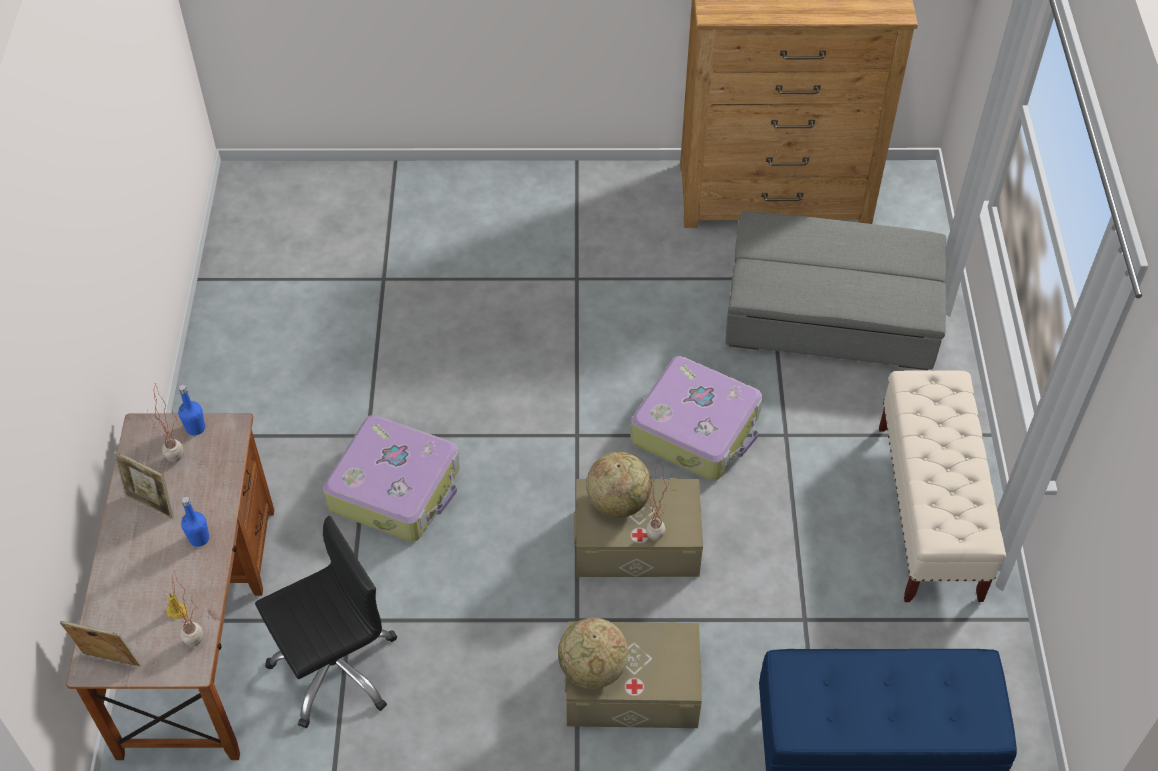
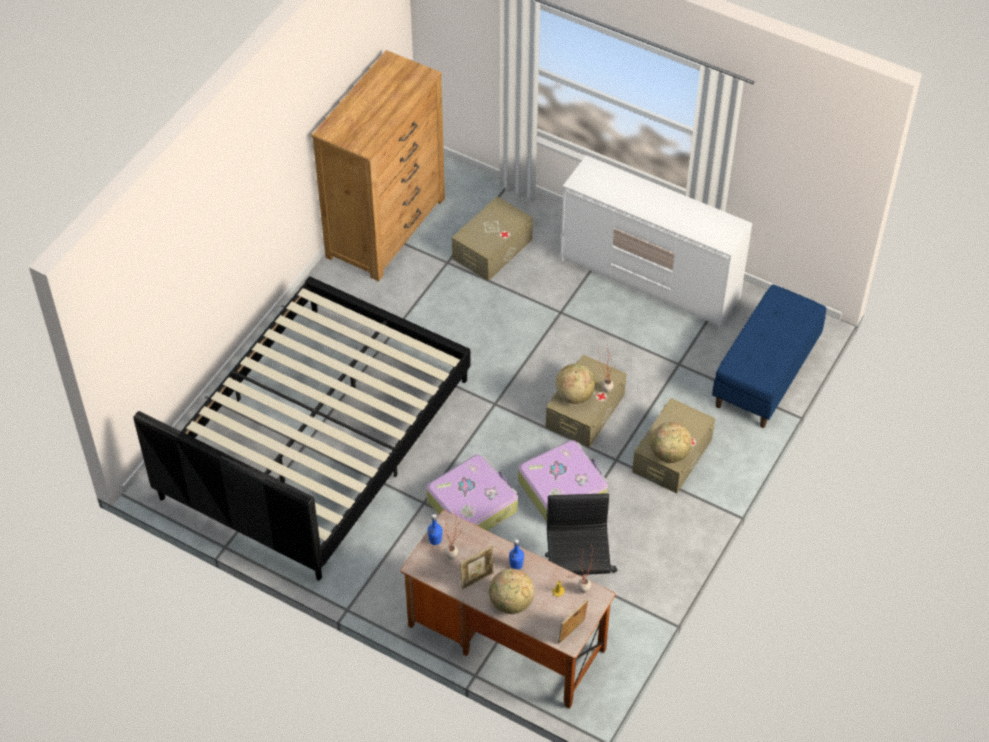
camera: 60 degrees left, 0 degrees up
suitcase [630,356,763,481] -> suitcase moved to [518,440,608,522]
grey ottoman [726,211,946,370] -> beige storage box [452,197,533,281]
beige bench [879,370,1006,602] -> white dresser [560,155,753,329]
none -> black bed [133,276,471,581]
none -> globe [489,569,534,614]

